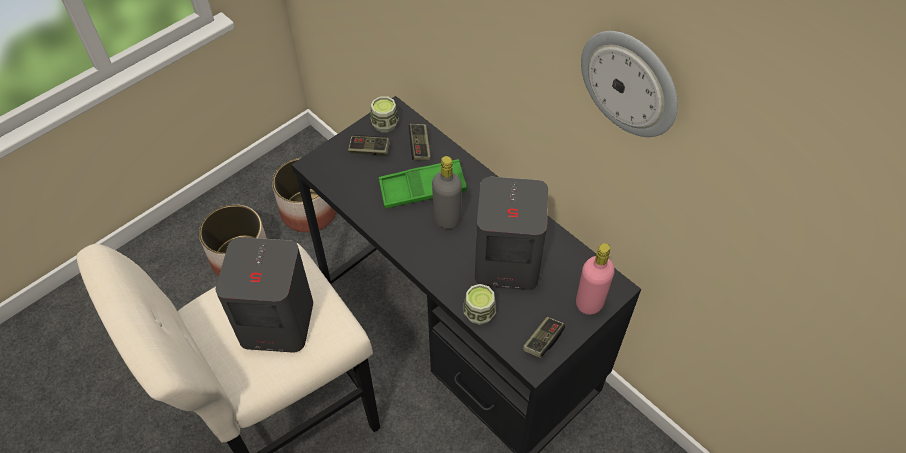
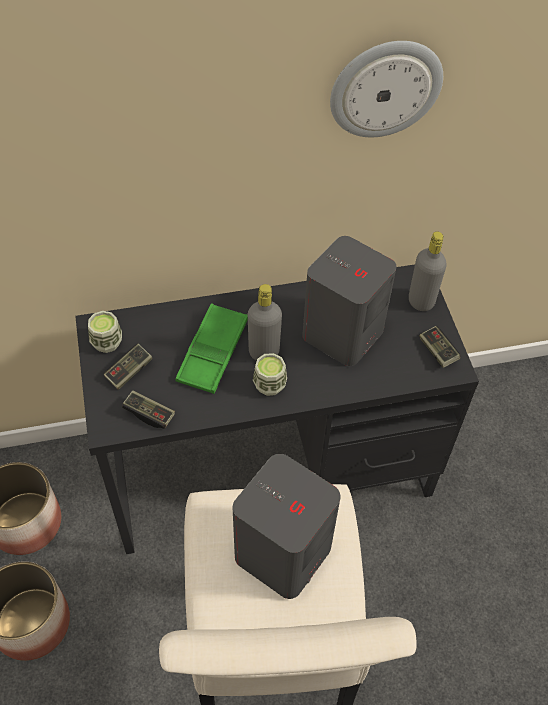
camera: 60 degrees left, 0 degrees up
game controller [409,124,431,161] -> game controller moved to [122,391,175,429]
cup [464,284,496,325] -> cup moved to [253,353,287,396]
pink bottle [576,243,614,315] -> grey bottle [409,231,446,311]

